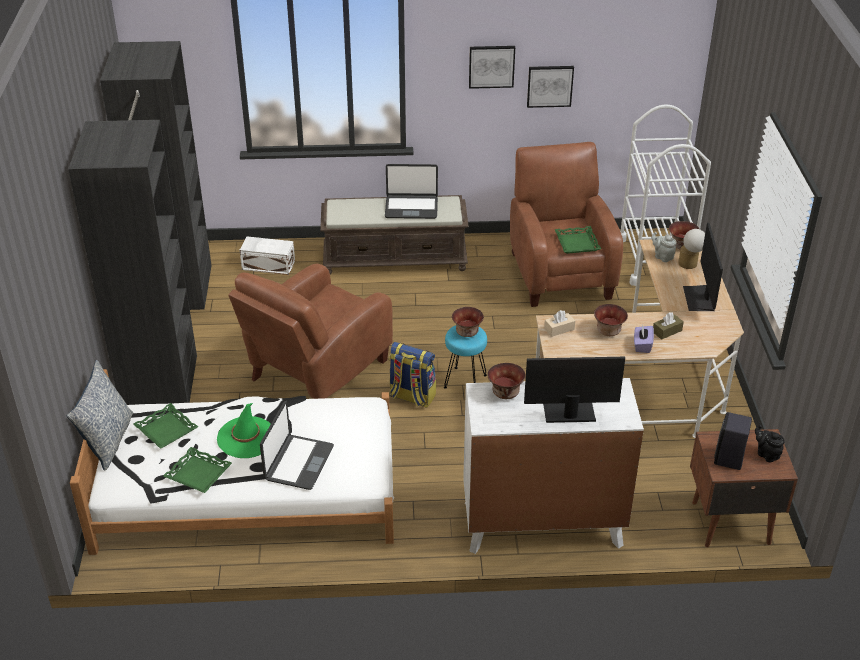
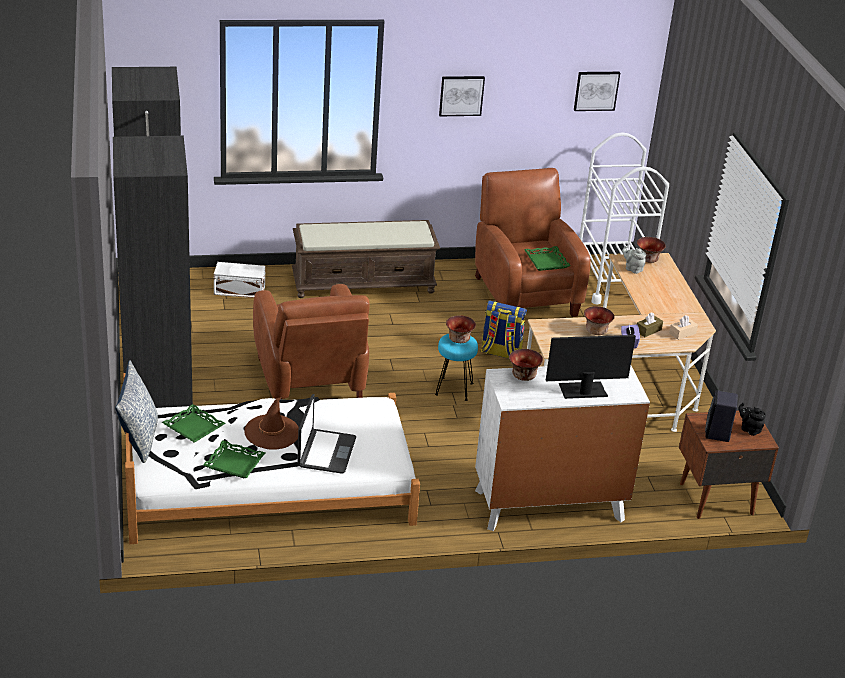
camera: 10 degrees left, 5 degrees down
green hat [217,403,271,458] -> brown hat [244,397,299,450]
brown armchair [228,264,393,399] -> brown armchair turned 45 degrees counterclockwise [253,284,369,399]
laptop [385,164,438,219] -> none
backpack [389,342,436,408] -> backpack moved to [480,301,527,359]
picture [527,66,574,108] -> picture moved to [574,72,620,111]
beige tissue box [544,310,575,337] -> beige tissue box moved to [669,315,698,340]
table lamp [678,229,705,269] -> none
monitor [683,223,723,311] -> none

